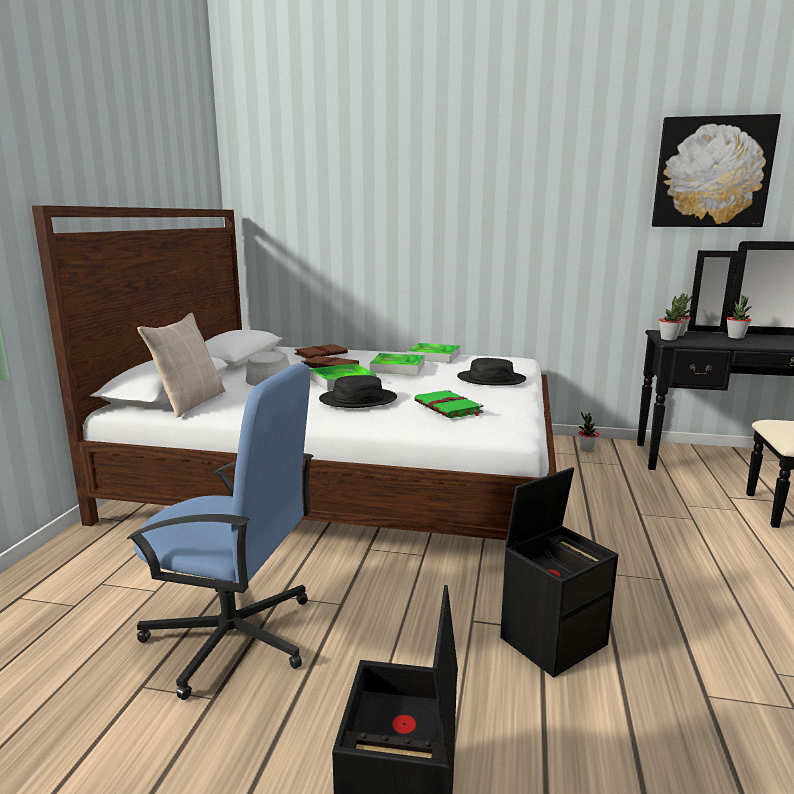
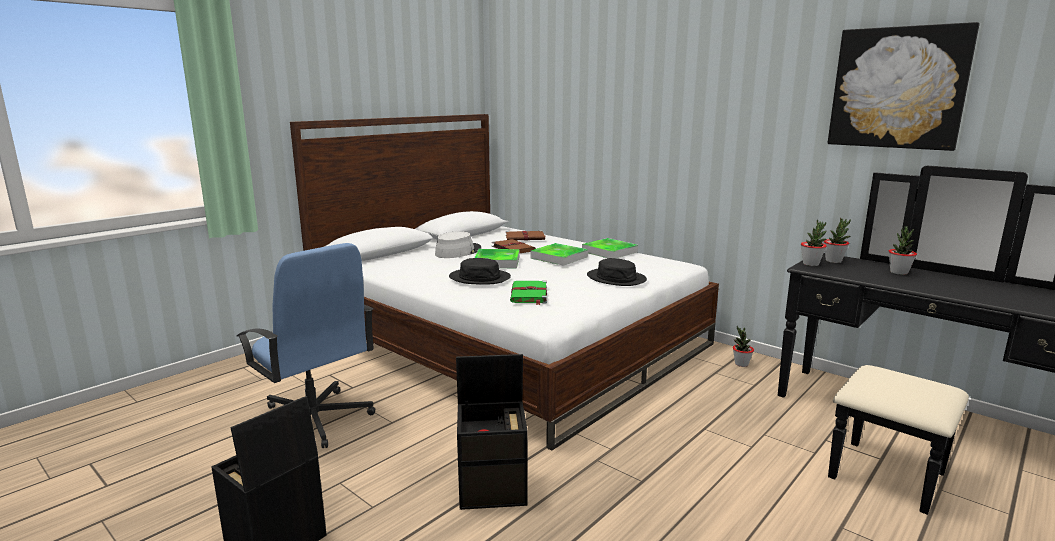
camera: 30 degrees right, 0 degrees up
beige pillow [137,313,225,417] -> none

